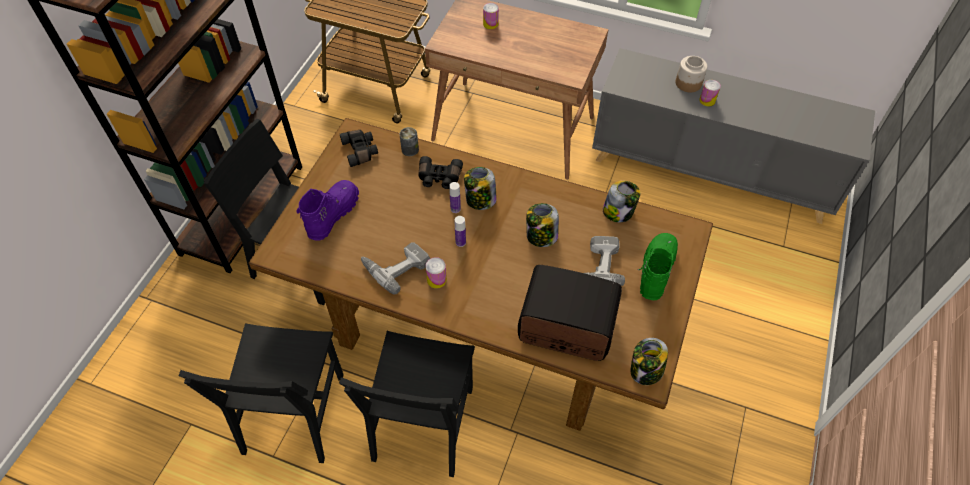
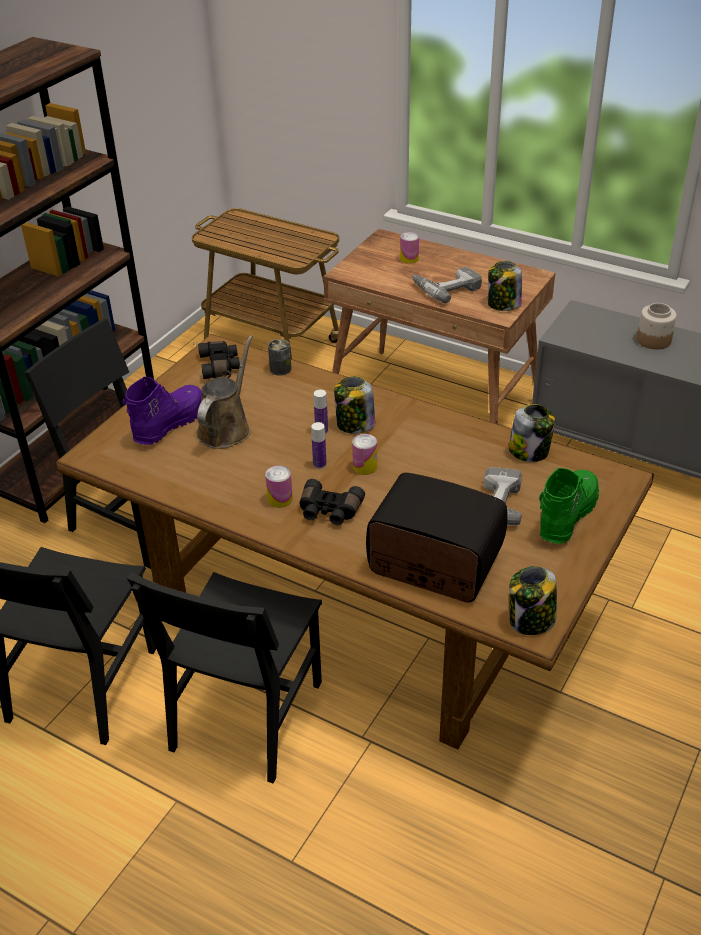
camera: 10 degrees right, 15 degrees down
power drill [361,242,430,295] -> power drill moved to [412,267,482,303]
black binoculars [418,156,463,189] -> black binoculars moved to [300,479,365,525]
jar [526,203,559,247] -> jar moved to [488,261,522,311]
can [699,80,721,107] -> can moved to [352,434,377,475]
none -> brown watering can [197,335,253,449]

